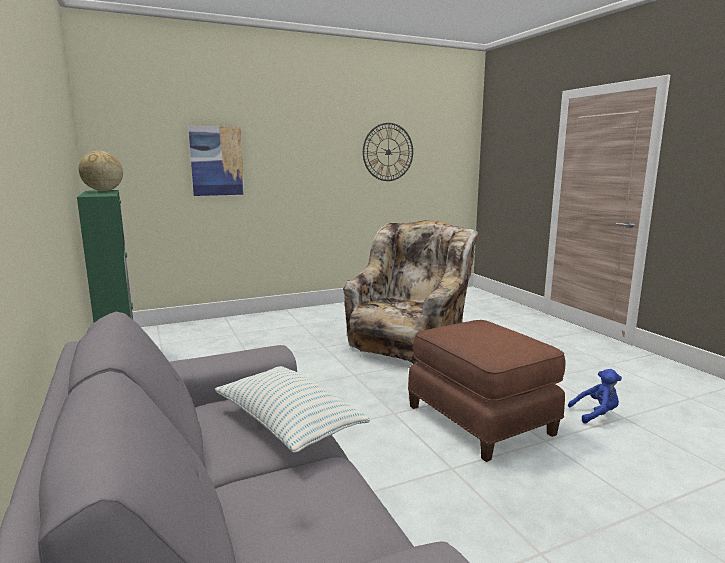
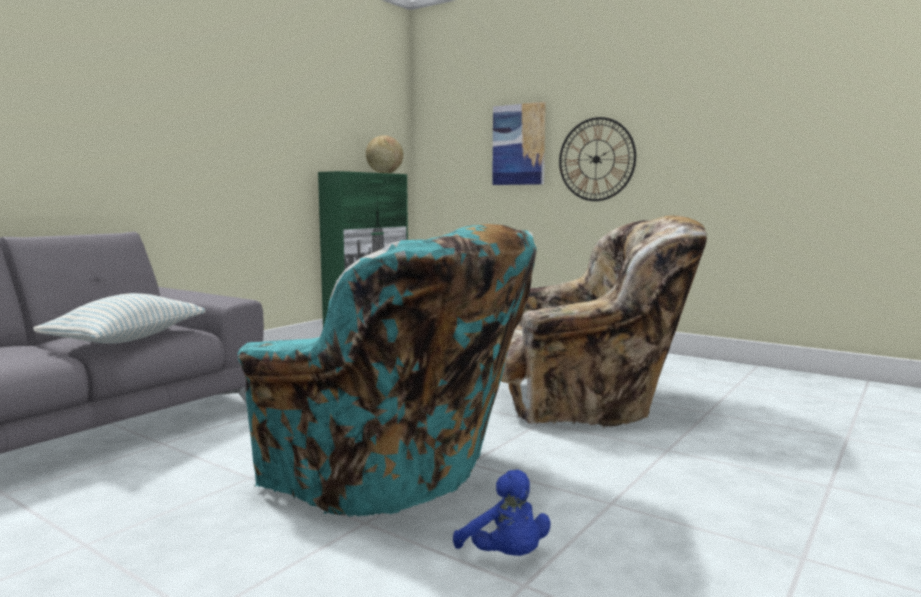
camera: 60 degrees right, 5 degrees down
wall clock [363,123,413,181] -> wall clock moved to [559,117,636,201]
brown ottoman [408,320,566,462] -> turquoise armchair [238,224,537,517]

